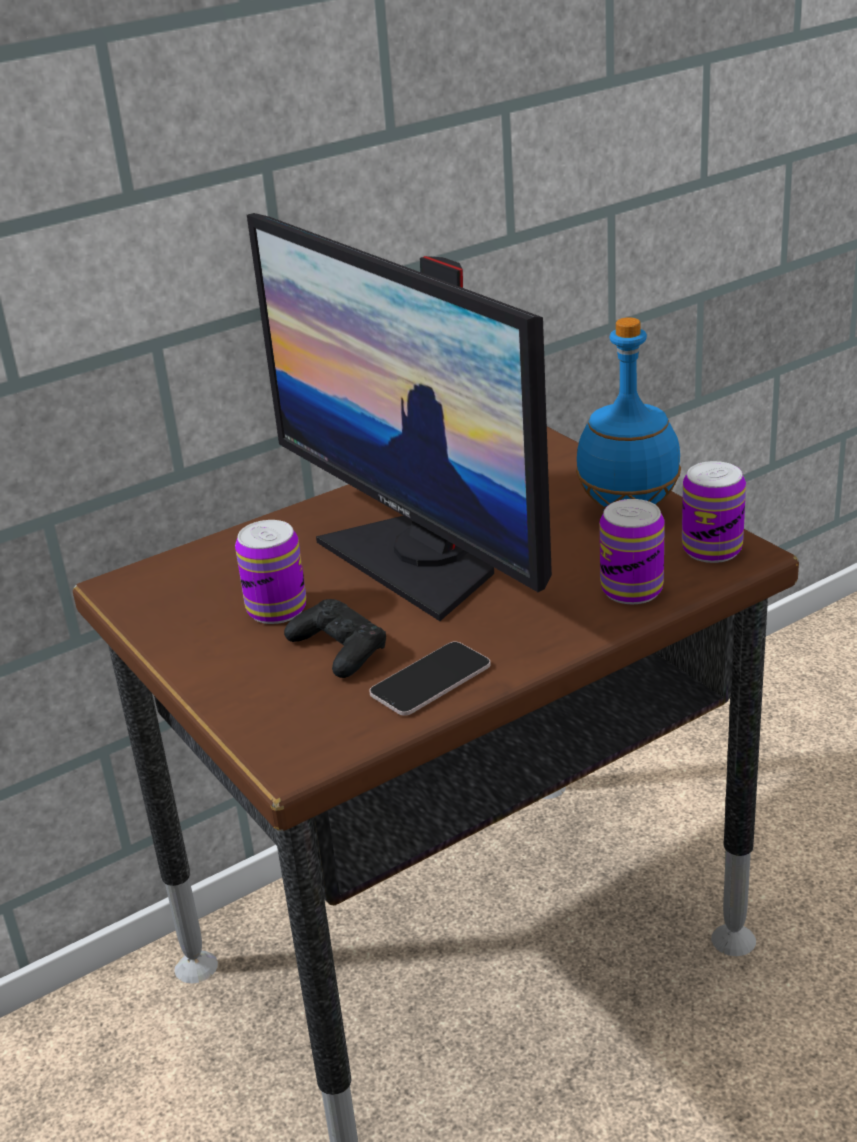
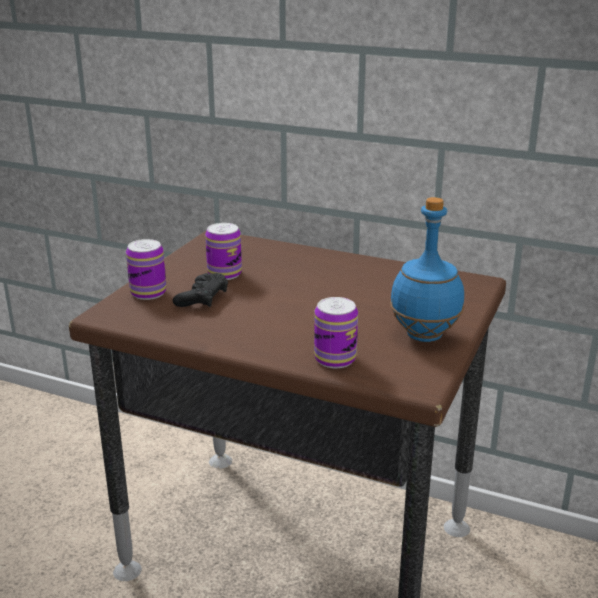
camera: 55 degrees right, 5 degrees down
monitor [247,213,552,621] -> none
phone [369,641,491,716] -> none
can [682,461,746,563] -> can moved to [126,239,166,300]

